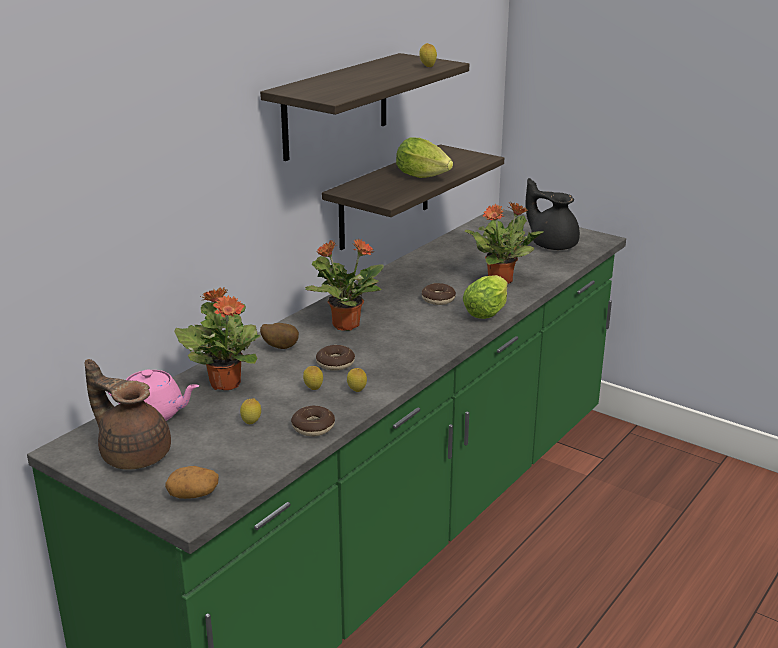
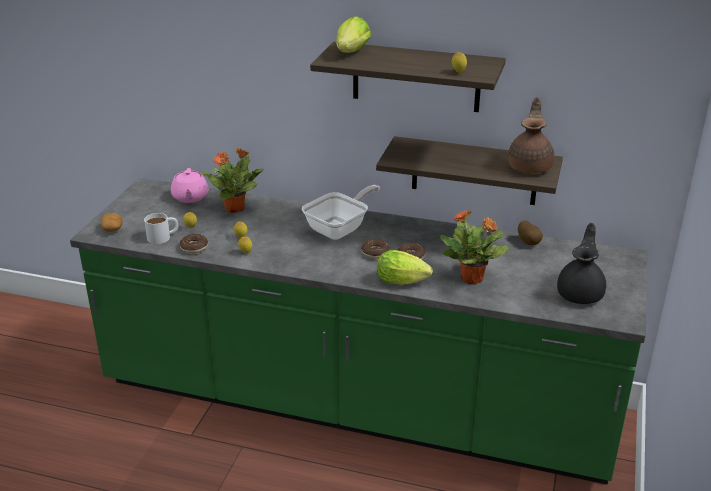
camera: 70 degrees right, 5 degrees up
brown teapot [85,359,171,470] -> brown teapot moved to [508,97,554,174]
potato [260,323,299,349] -> potato moved to [518,220,543,245]
potted plant [305,239,384,331] -> frying pan [302,185,380,240]
donut [316,345,355,371] -> donut moved to [361,239,390,259]
lettuce [396,138,453,178] -> lettuce moved to [336,16,371,53]
none -> white mug [144,213,178,244]

